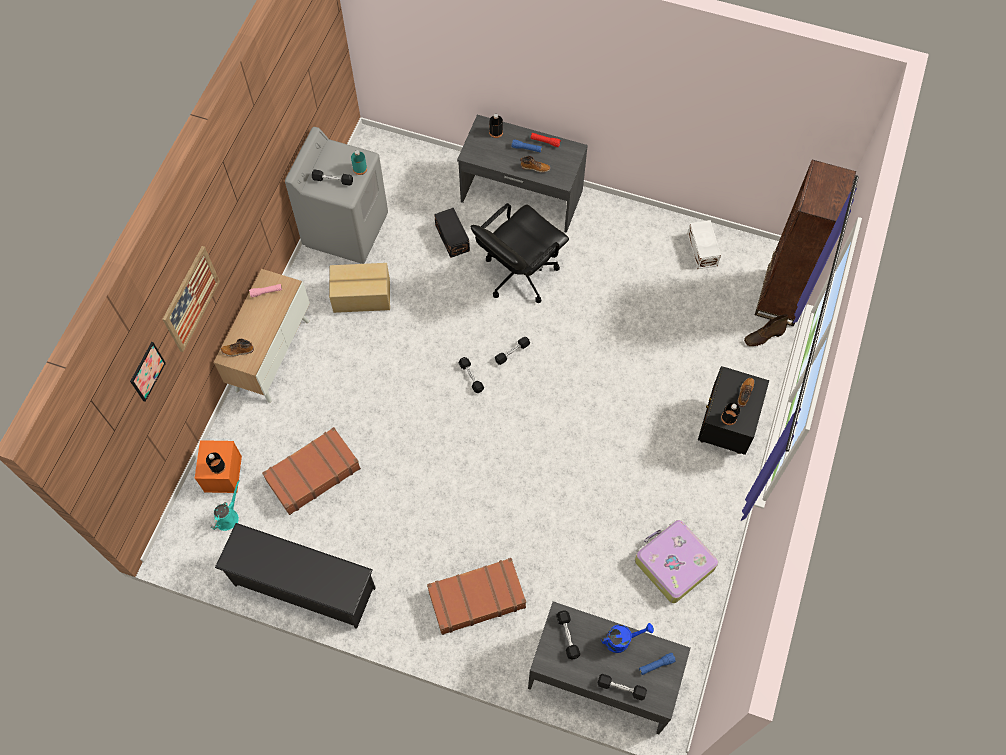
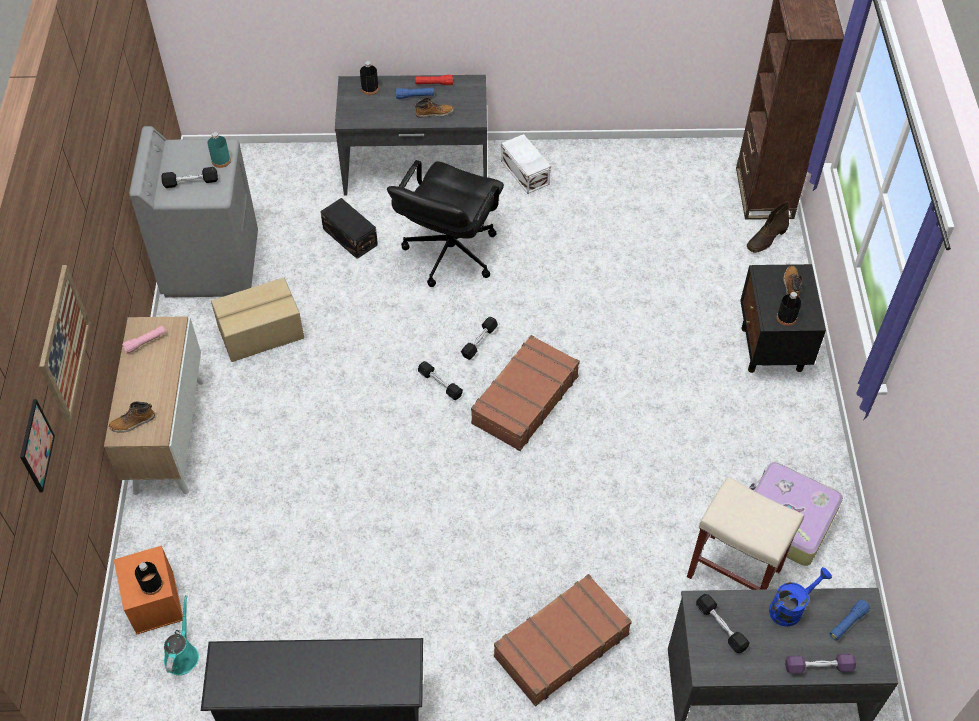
camera: 20 degrees left, 10 degrees down
brown suitcase [262,427,361,515] -> brown suitcase moved to [471,335,580,451]
black dumbbell [598,674,647,701] -> purple dumbbell [785,654,856,673]
white storage box [687,220,721,269] -> white storage box moved to [501,134,551,194]
none -> beige stool [687,476,804,590]

